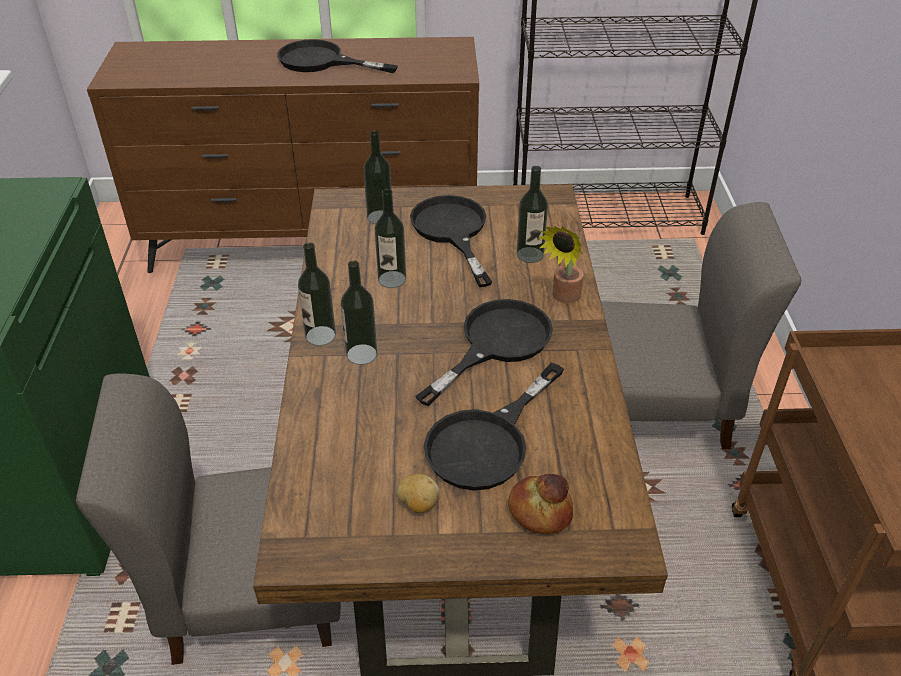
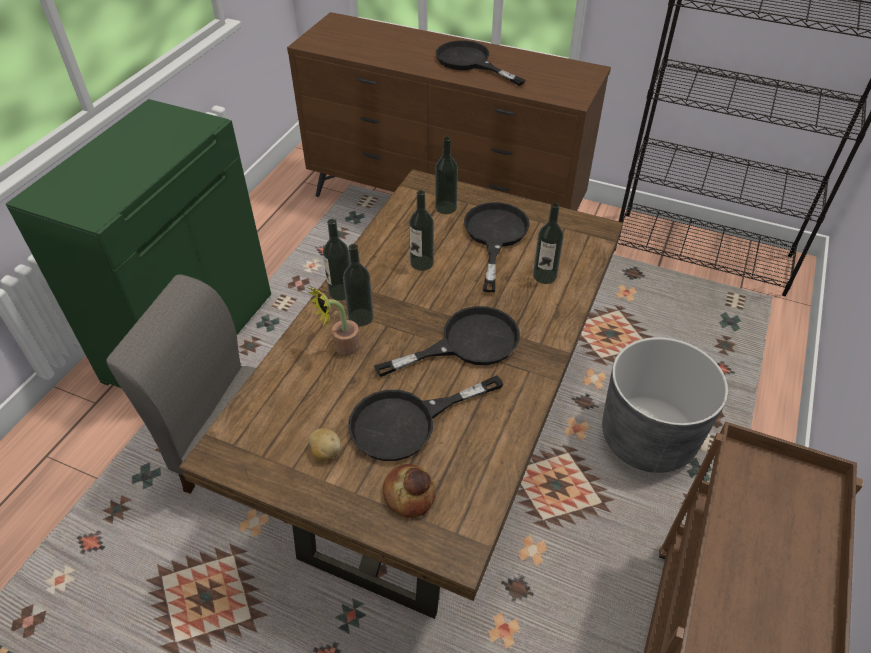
camera: 25 degrees right, 5 degrees up
potted plant [539,226,583,303] -> potted plant moved to [307,286,360,356]
grey chair [601,202,801,449] -> grey planter [602,337,728,473]

